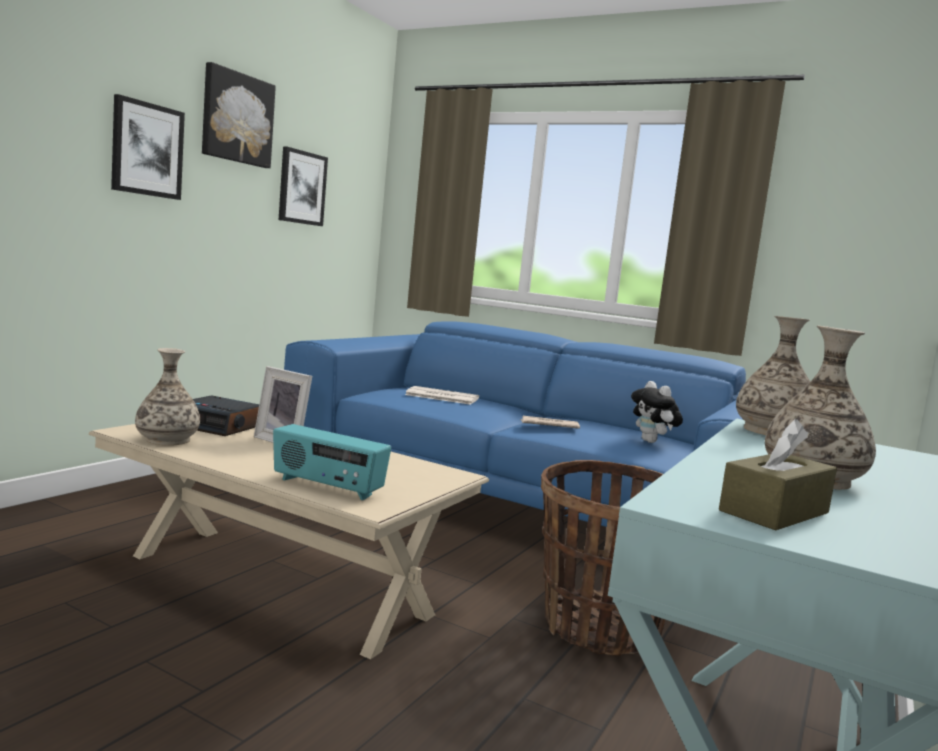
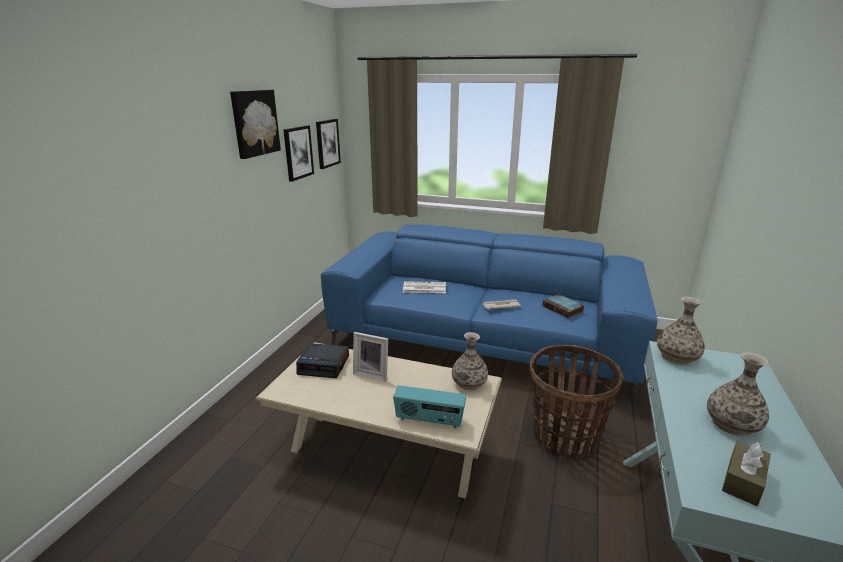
camera: 10 degrees left, 15 degrees up
picture [111,94,185,200] -> picture moved to [316,119,341,169]
vase [135,348,200,446] -> vase moved to [452,332,488,390]
plush toy [631,381,683,443] -> book [542,294,585,318]

